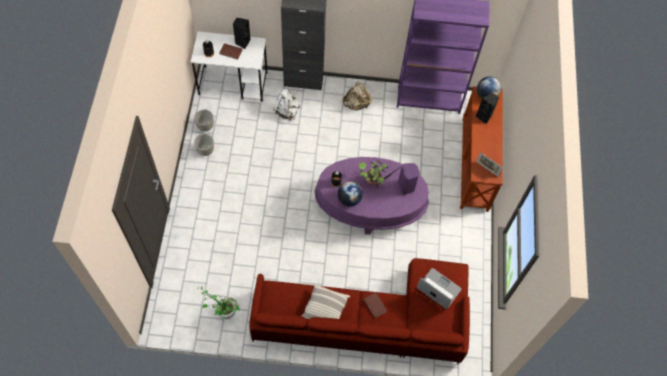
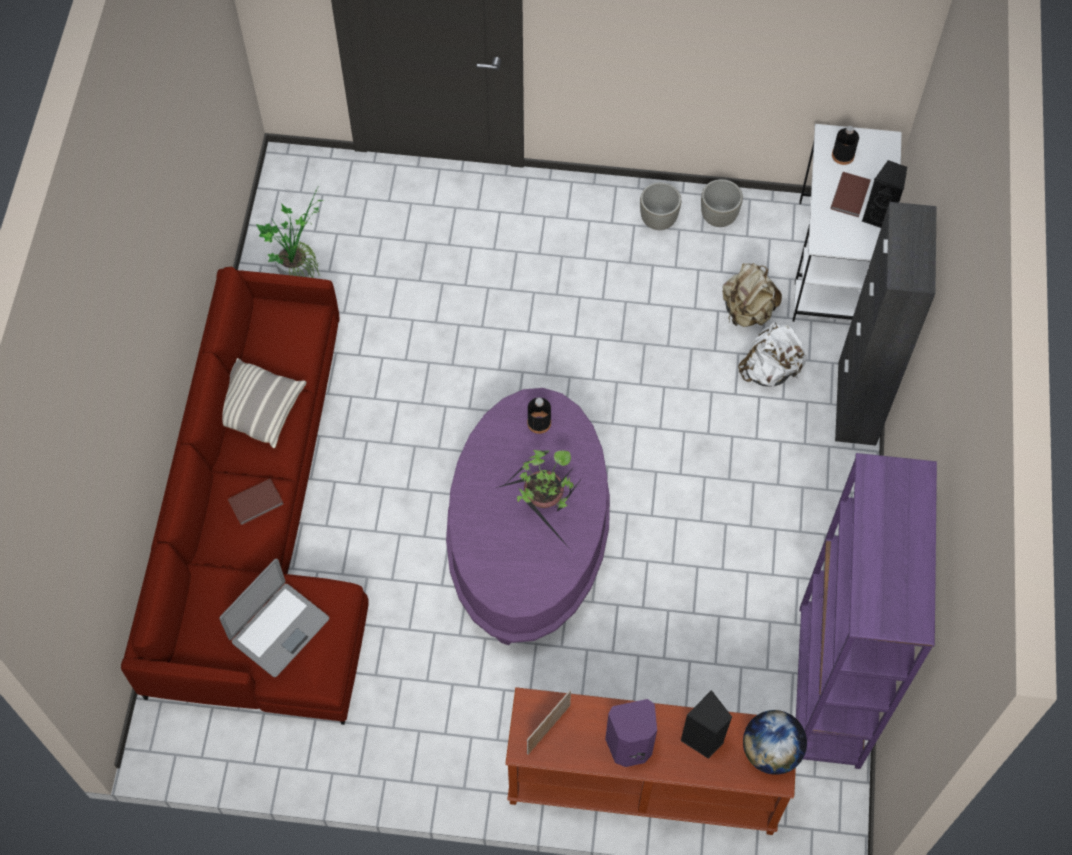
camera: 95 degrees right, 0 degrees up
globe [337,181,363,207] -> none
beige backpack [343,81,372,110] -> beige backpack moved to [723,263,782,327]
purple speaker [398,163,420,195] -> purple speaker moved to [605,699,657,767]

